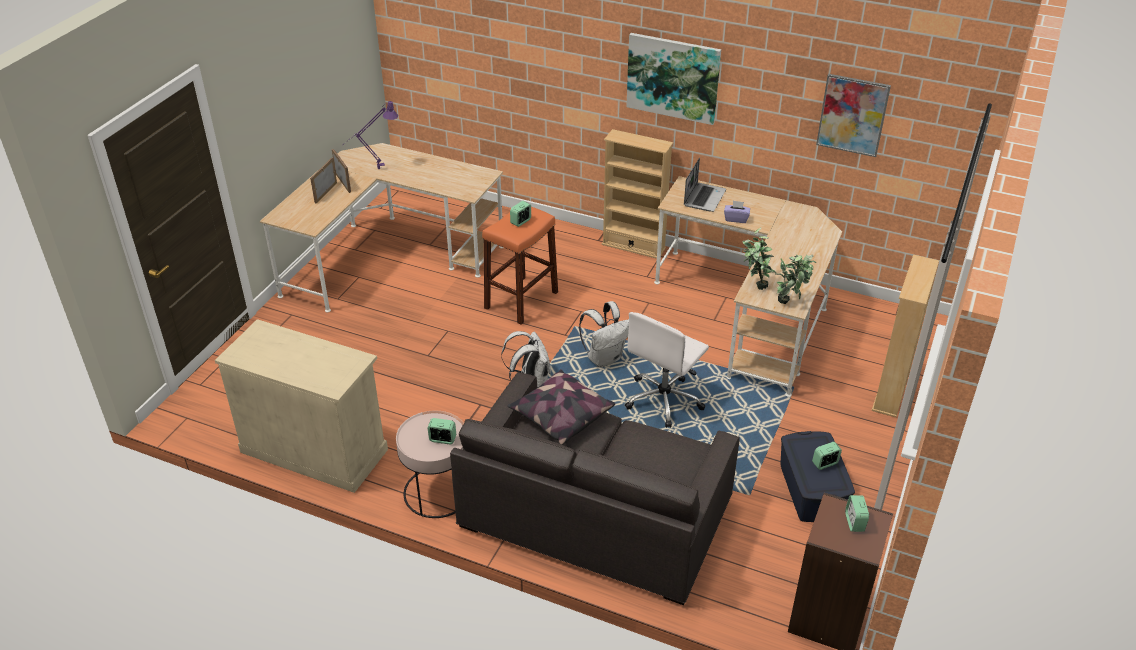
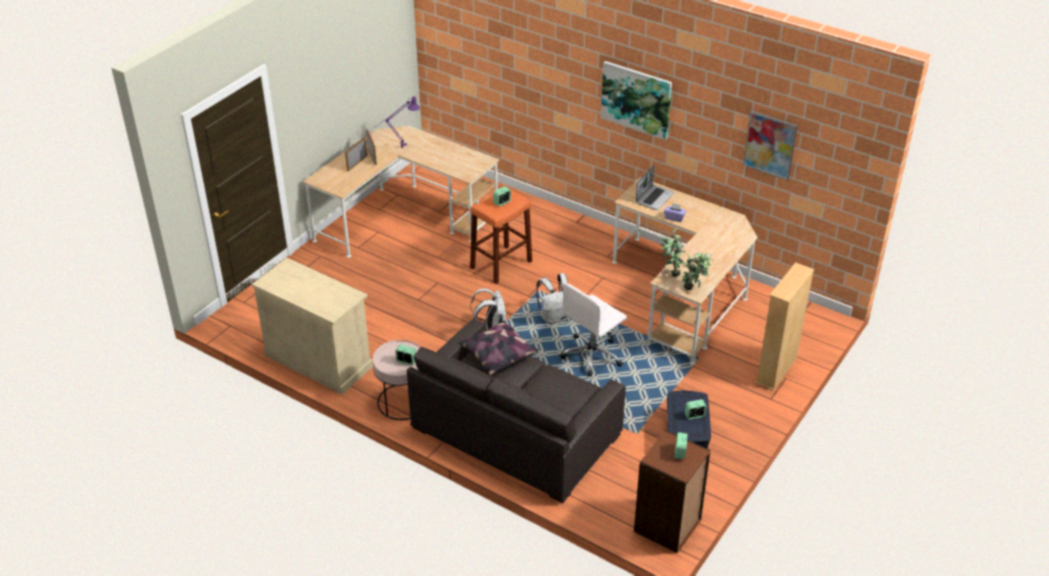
camera: 10 degrees right, 0 degrees up
beige bookcase [602,129,673,259] -> none

